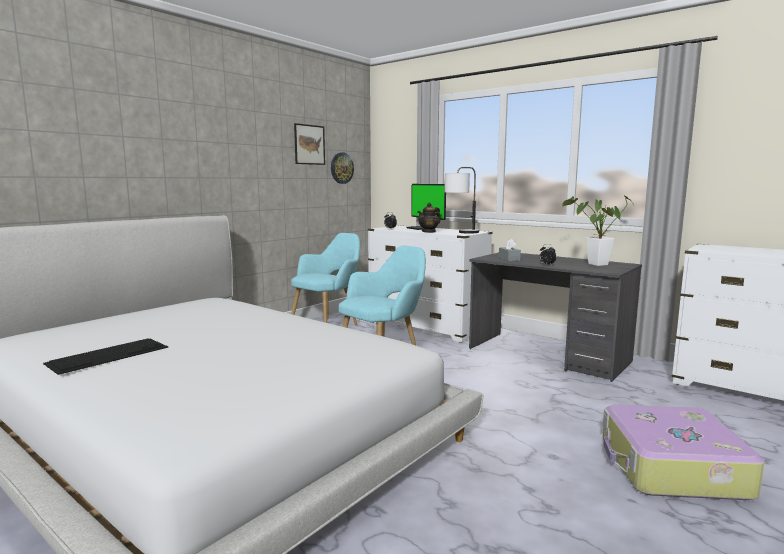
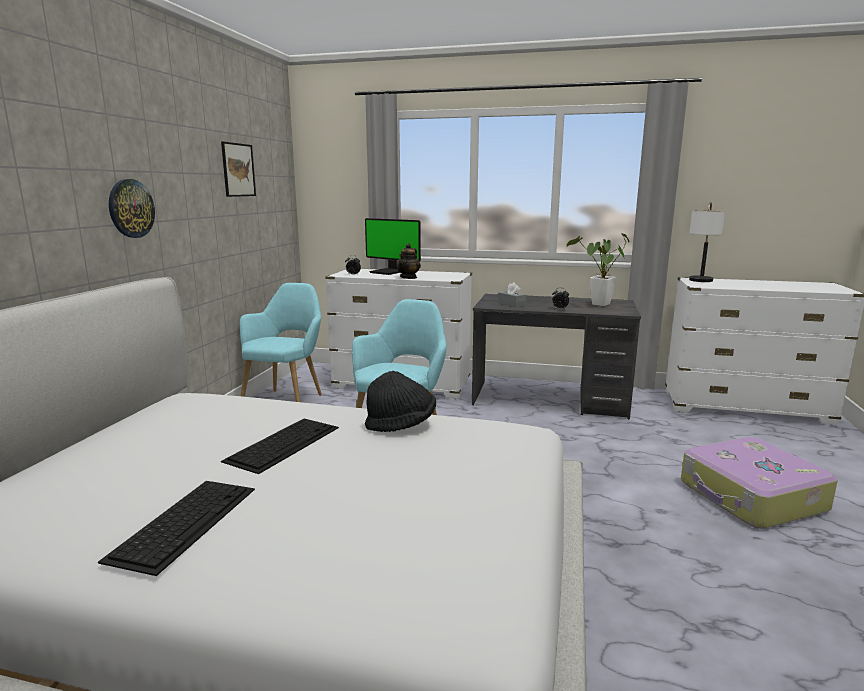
camera: 25 degrees left, 5 degrees up
wall clock [331,153,354,184] -> wall clock moved to [109,179,155,238]
table lamp [444,167,479,234] -> table lamp moved to [689,202,725,282]
none -> keyboard [221,419,339,474]
none -> black hat [365,371,436,432]

